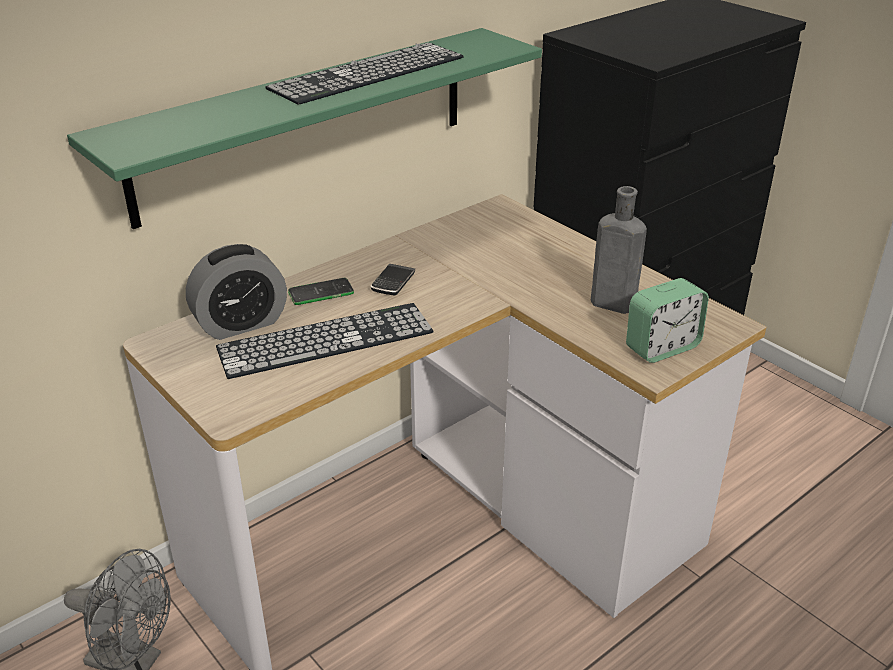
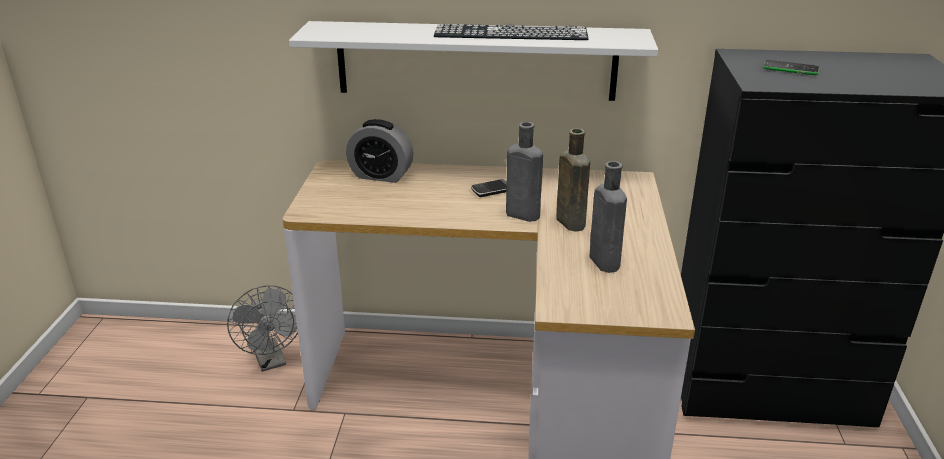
camera: 45 degrees right, 5 degrees down
green shelf [67,28,542,229] -> white shelf [289,21,658,101]
keyboard [216,303,433,379] -> none
phone [288,278,354,305] -> phone moved to [763,60,819,75]
alarm clock [626,278,709,363] -> none
none -> grey bottle [506,122,543,222]
none -> brown bottle [556,128,590,232]

